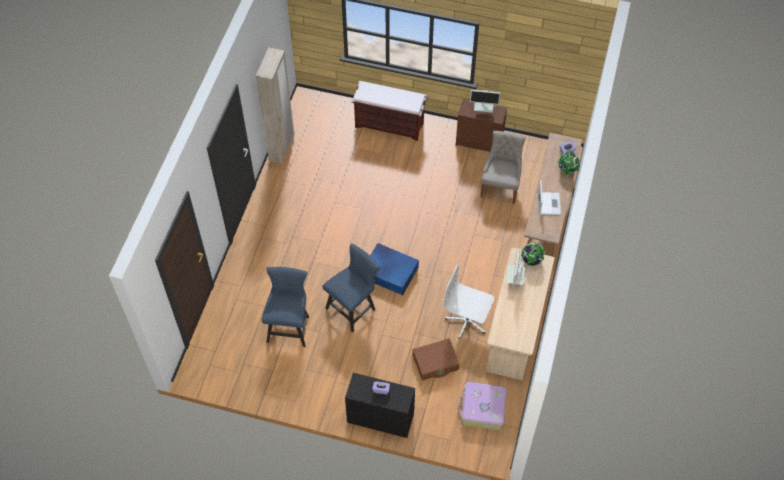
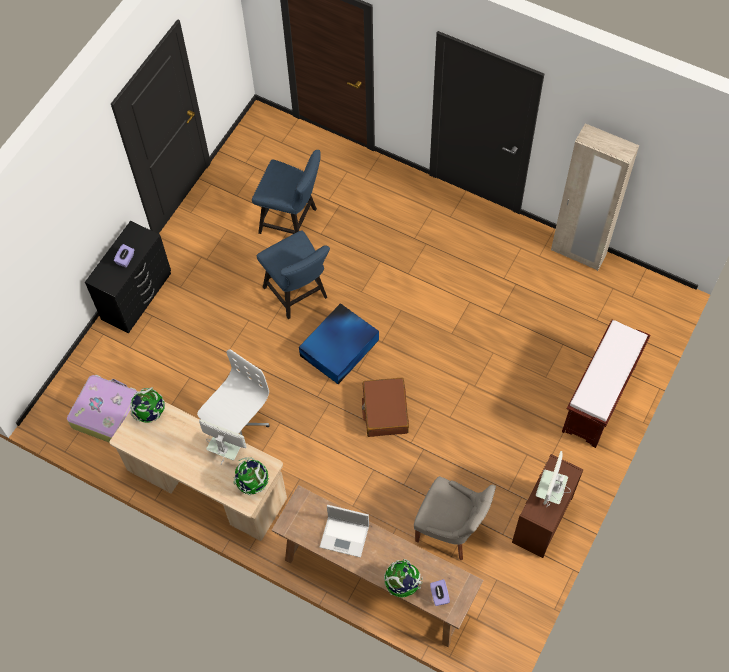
camera: 105 degrees right, 5 degrees up
brown suitcase [412,339,460,380] -> brown suitcase moved to [362,378,409,437]
none -> globe [130,387,165,423]

